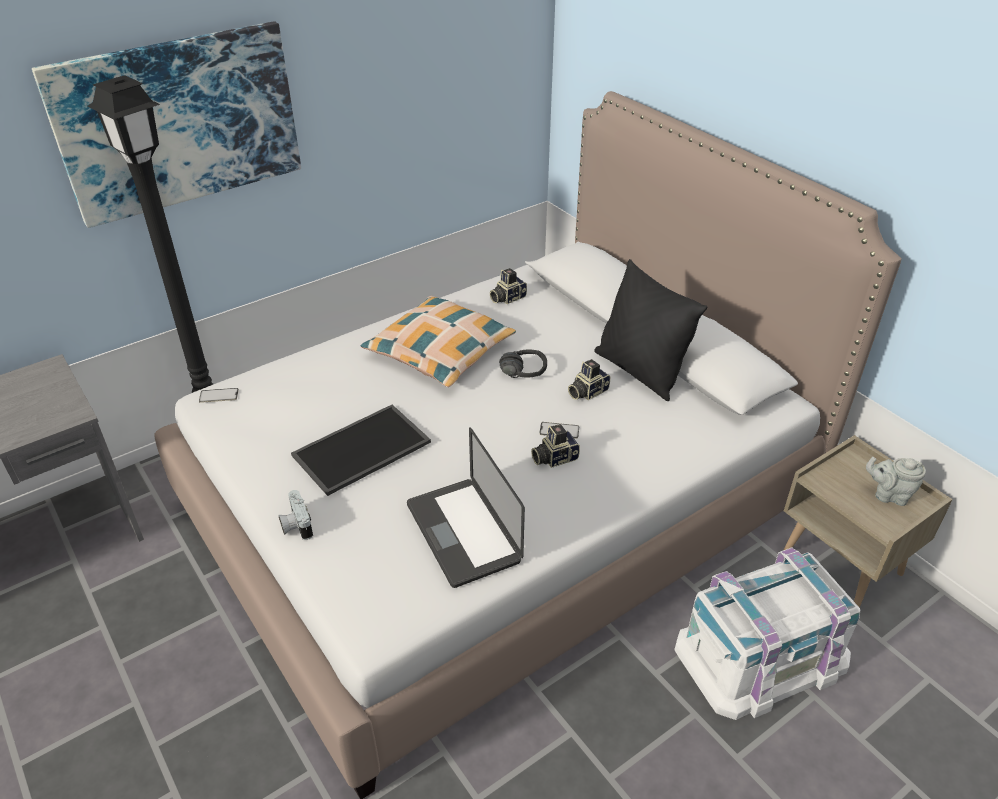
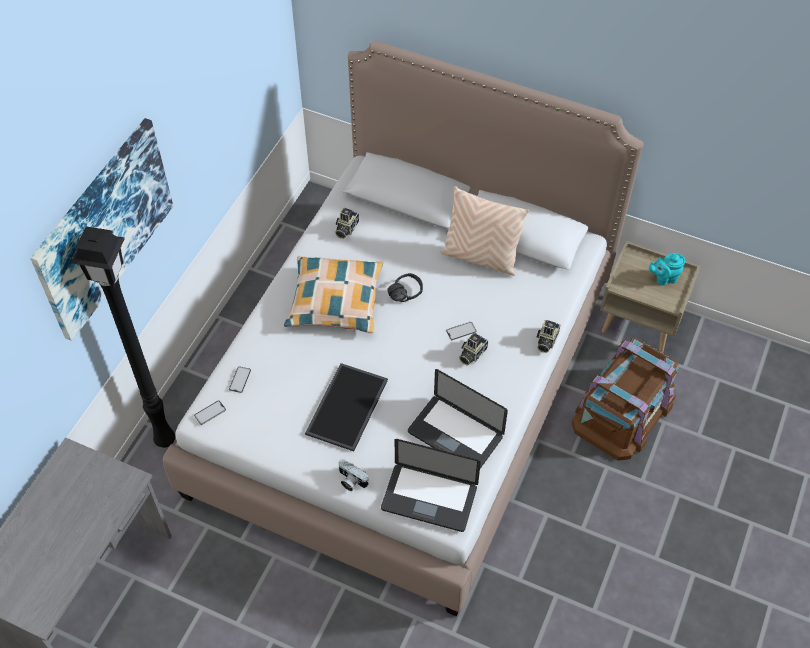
camera: 30 degrees left, 15 degrees up
camera [568,359,610,400] -> camera moved to [537,320,561,353]
black pillow [594,259,707,401] -> beige pillow [440,186,529,276]
white storage box [674,547,860,720] -> brown storage box [572,338,679,461]
grey teapot [866,457,926,506] -> turquoise teapot [649,253,685,285]
none -> phone [229,366,251,393]
none -> laptop [381,439,481,532]

